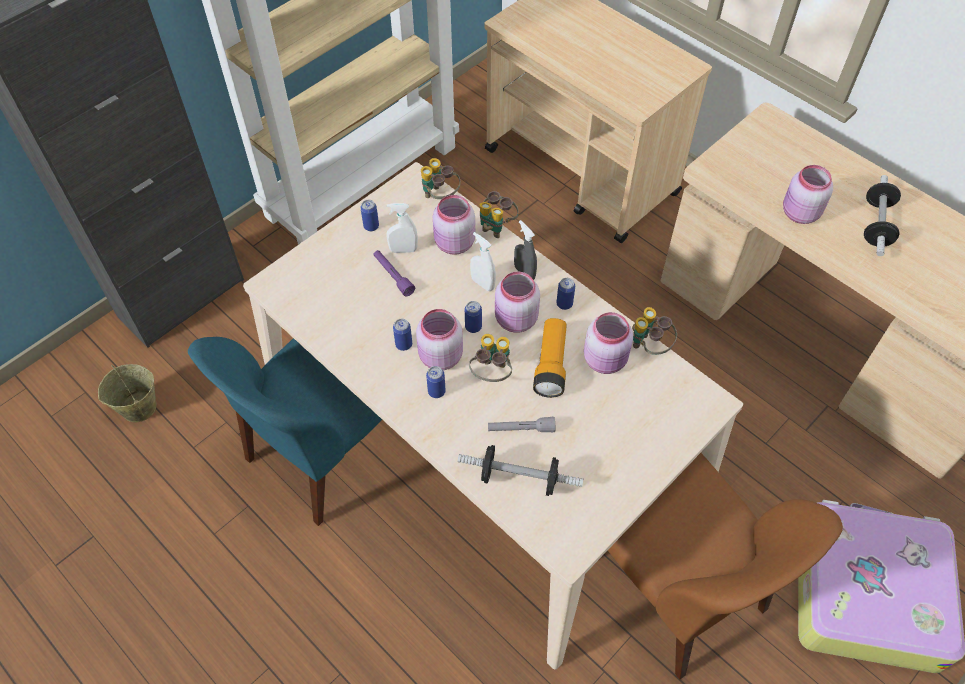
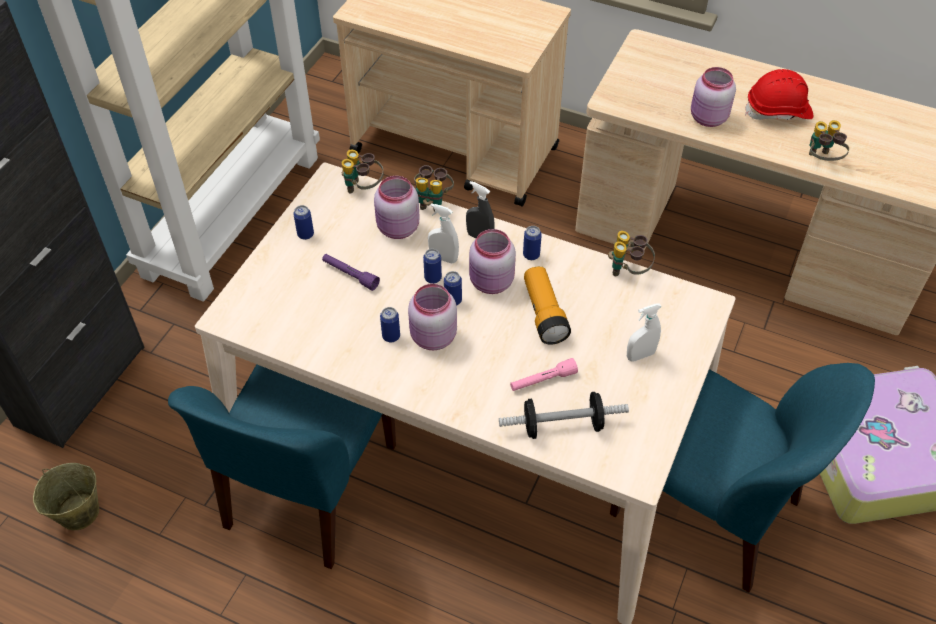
camera: 20 degrees left, 5 degrees down
white spray bottle [387,203,418,253] -> white spray bottle moved to [627,303,662,361]
can [426,366,446,398] -> can moved to [423,249,442,284]
binoculars [469,334,512,382] -> binoculars moved to [809,120,849,161]
grey flashlight [488,417,555,432] -> pink flashlight [510,358,578,391]
pink jar [584,312,633,374] -> none
brown chair [608,453,843,680] -> blue chair [610,363,875,593]
dumbbell [864,175,901,256] -> red hard hat [745,69,813,120]

